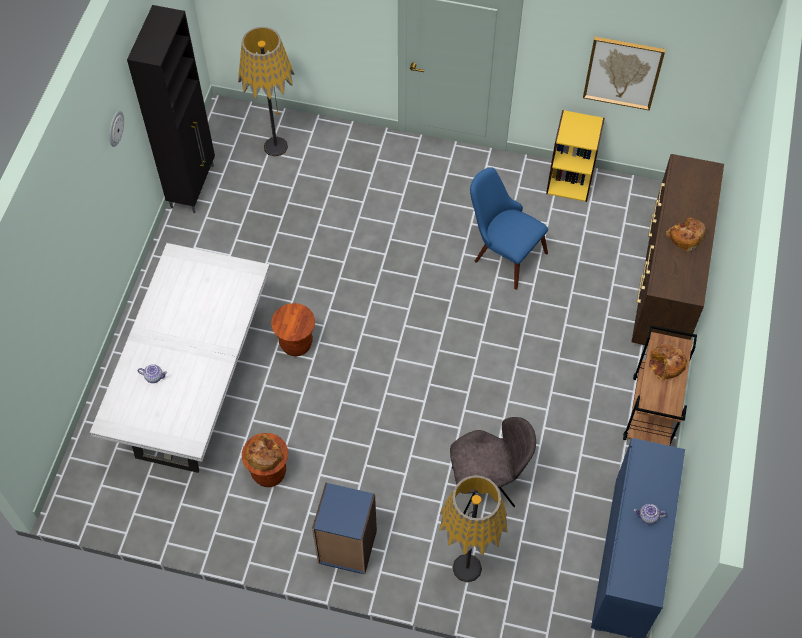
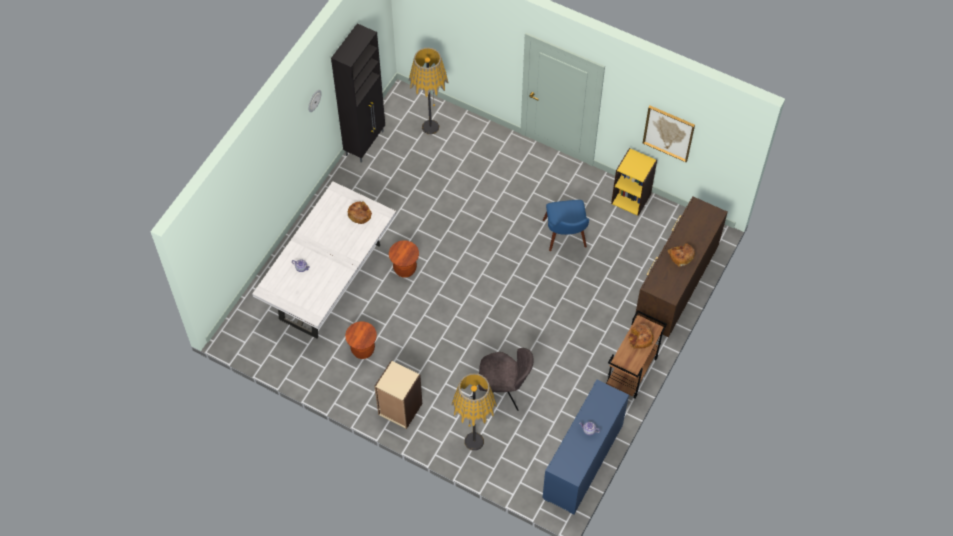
camera: 15 degrees right, 0 degrees up
bread [245,434,283,471] -> bread moved to [348,201,372,224]
blue bookcase [312,483,377,575] -> beige bookcase [375,360,422,429]
blue chair [470,167,548,290] -> blue chair turned 150 degrees counterclockwise [543,200,589,251]

